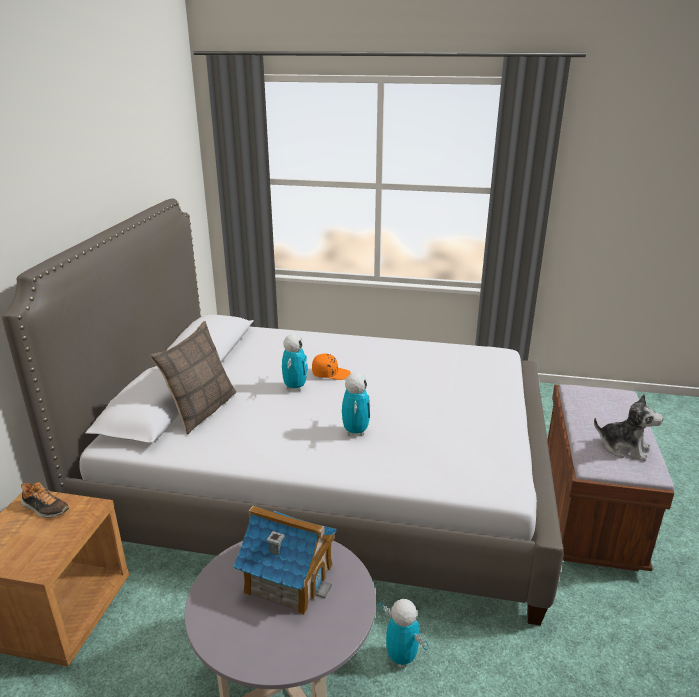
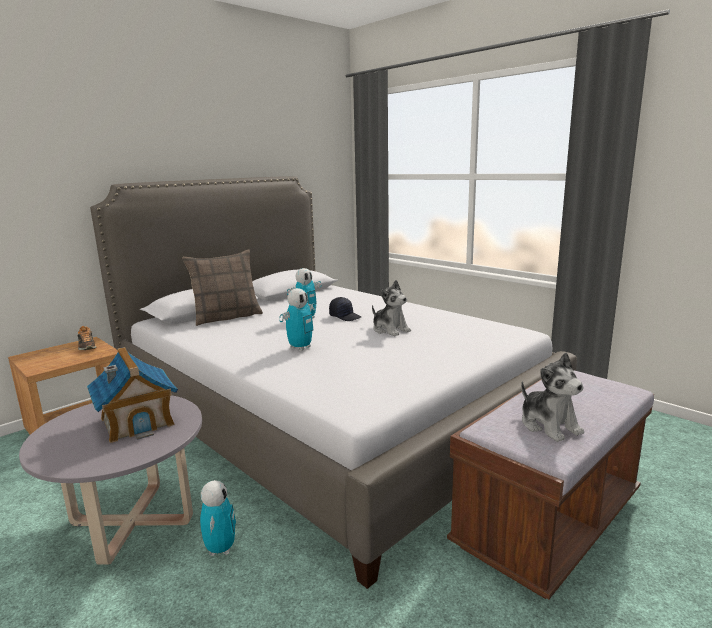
camera: 35 degrees right, 10 degrees down
orange cap [312,354,351,380] -> black cap [329,297,361,321]
none -> plush toy [372,280,411,336]

